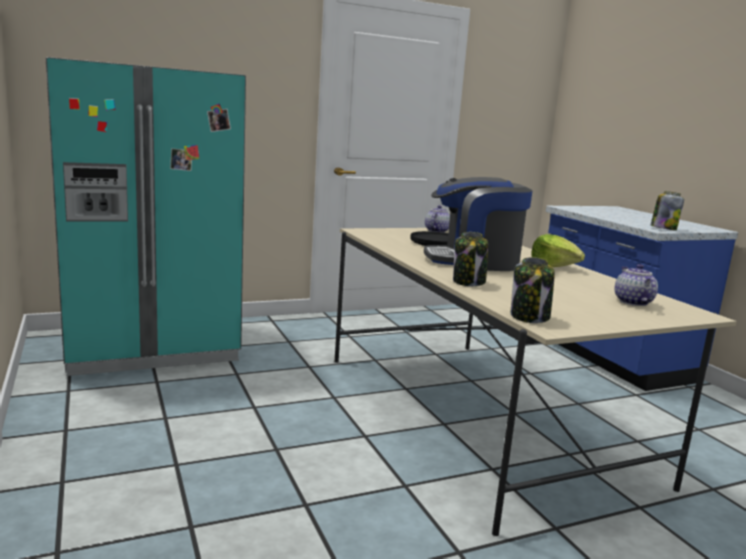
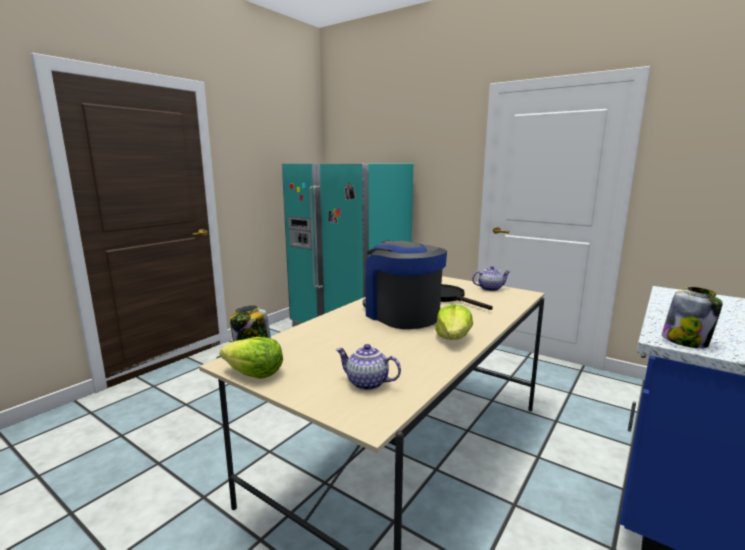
camera: 60 degrees right, 0 degrees up
jar [453,232,488,286] -> none
teapot [615,264,658,306] -> teapot turned 120 degrees counterclockwise [336,344,401,390]
none -> lettuce [219,337,283,379]

